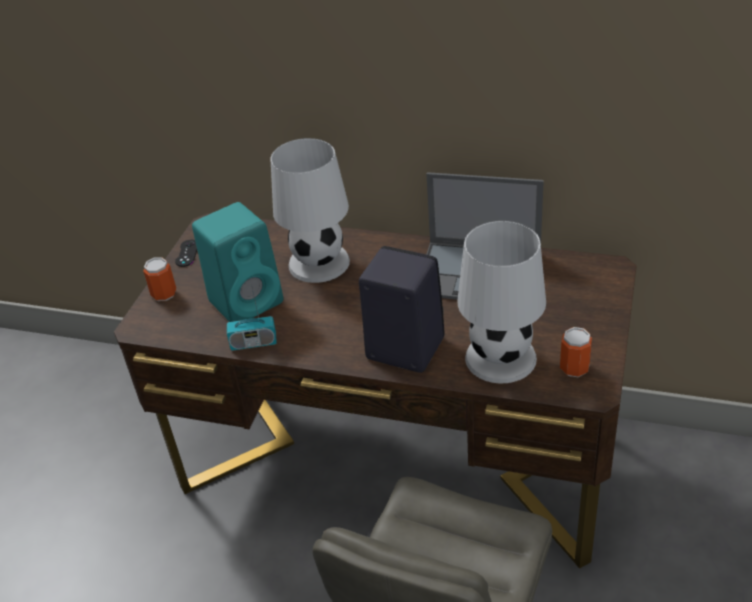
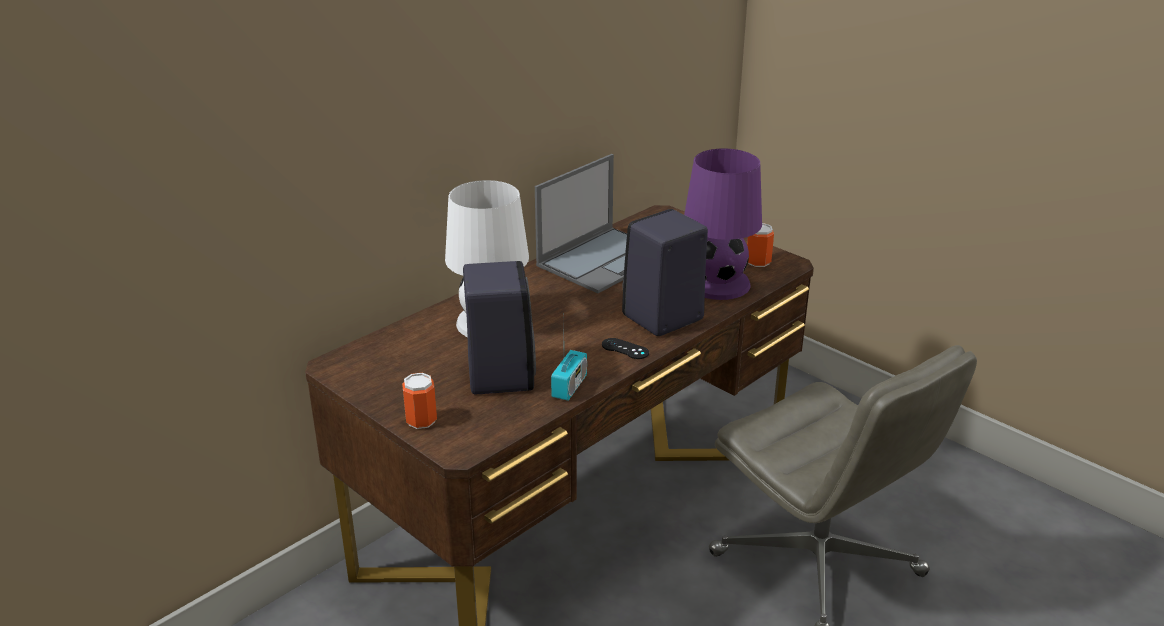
camera: 65 degrees left, 10 degrees down
black game controller [175,240,197,267] -> black game controller moved to [602,338,649,359]
turquoise speaker [192,202,283,322] -> black speaker [463,261,536,394]
white table lamp [457,221,546,383] -> purple table lamp [684,148,762,300]

